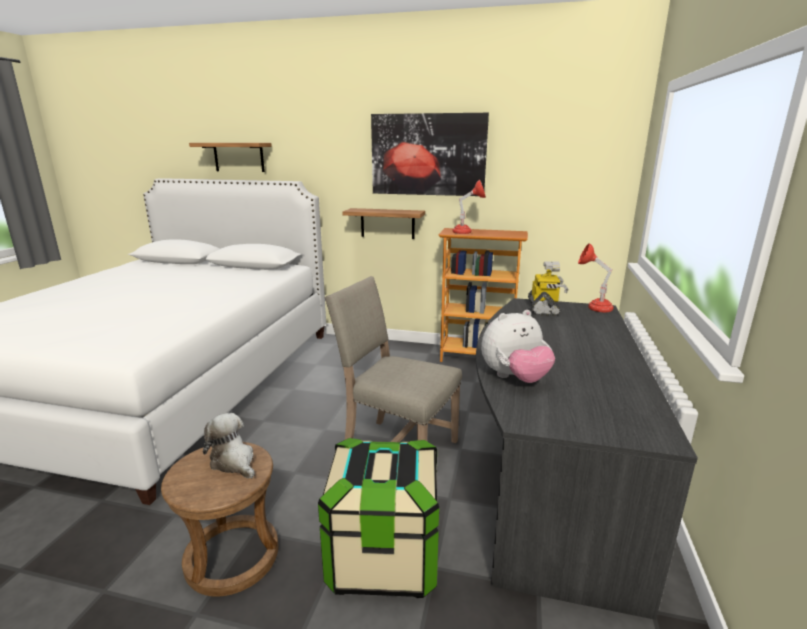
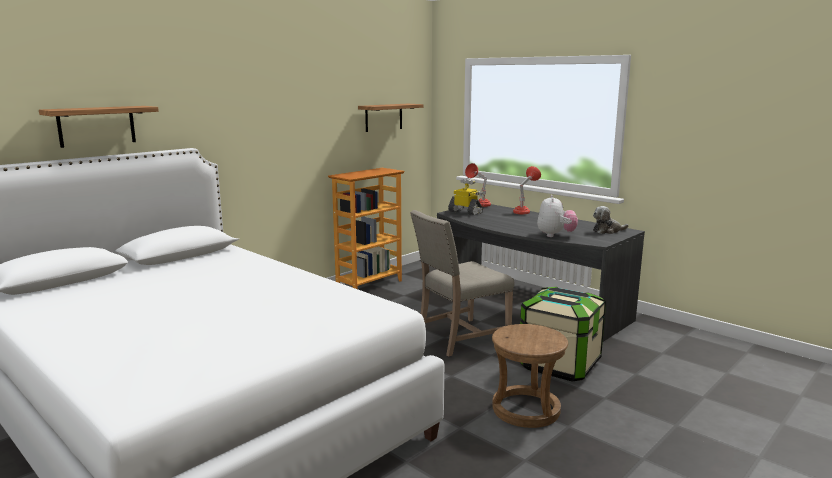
camera: 60 degrees left, 5 degrees down
plush toy [203,413,255,479] -> plush toy moved to [593,206,628,234]
shelf [342,208,425,239] -> shelf moved to [358,104,423,132]
picture [371,113,489,196] -> none
red table lamp [453,180,486,234] -> red table lamp moved to [513,166,541,214]

